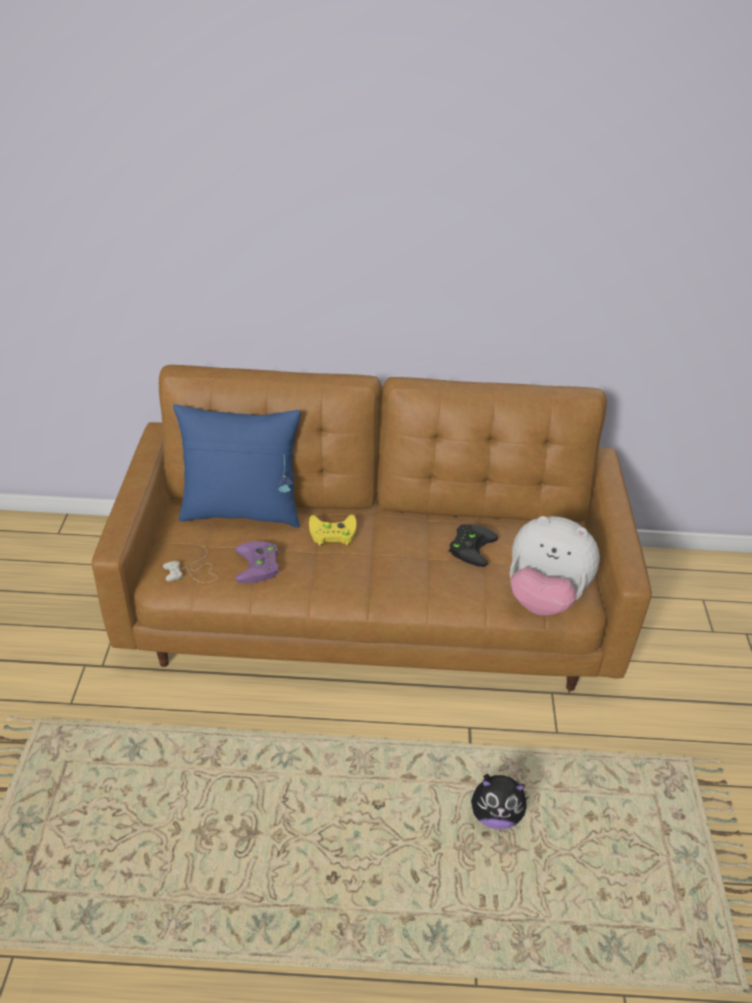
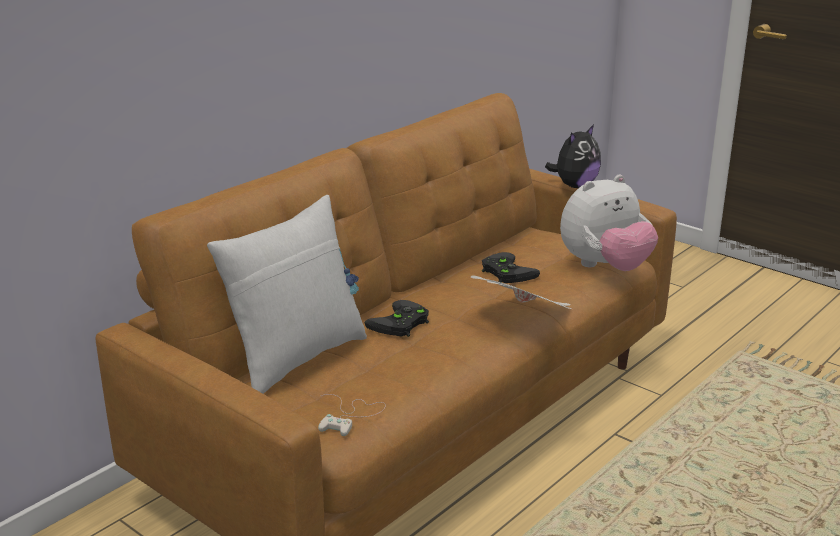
camera: 50 degrees left, 15 degrees down
blue pillow [173,404,301,528] -> grey pillow [207,195,367,394]
purple game controller [235,541,279,583] -> none
yellow game controller [309,514,356,546] -> black game controller [365,300,429,337]
plush toy [471,774,530,829] -> plush toy moved to [545,124,601,188]
none -> newspaper [471,275,571,309]

